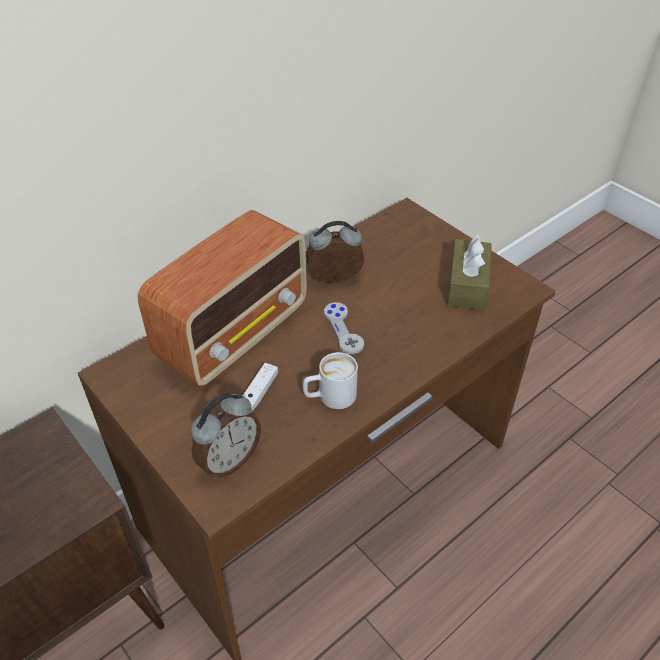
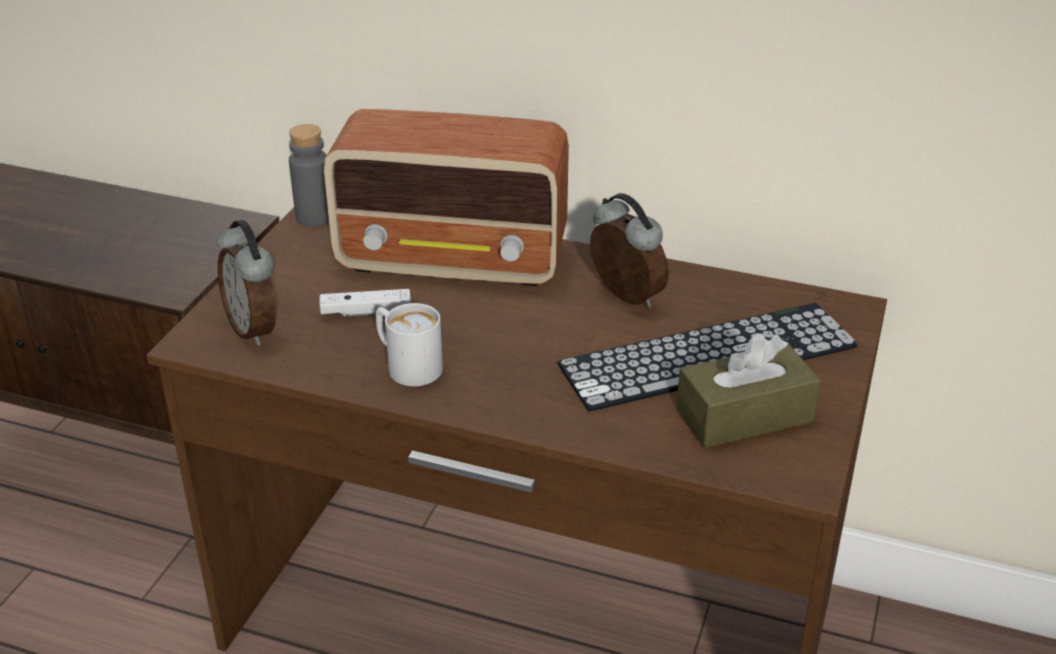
camera: 60 degrees right, 10 degrees down
alarm clock [191,393,261,479] -> alarm clock turned 45 degrees clockwise [216,220,276,346]
grey game controller [324,302,364,354] -> none
none -> grey bottle [289,124,329,227]
none -> keyboard [557,303,858,412]

